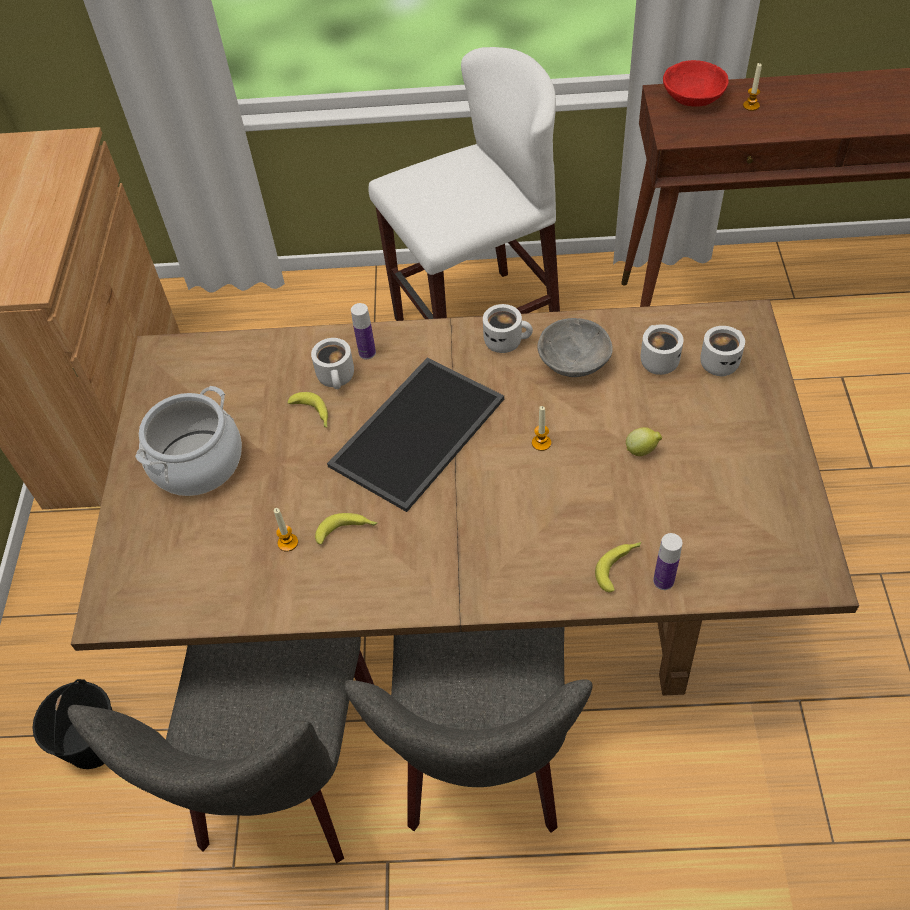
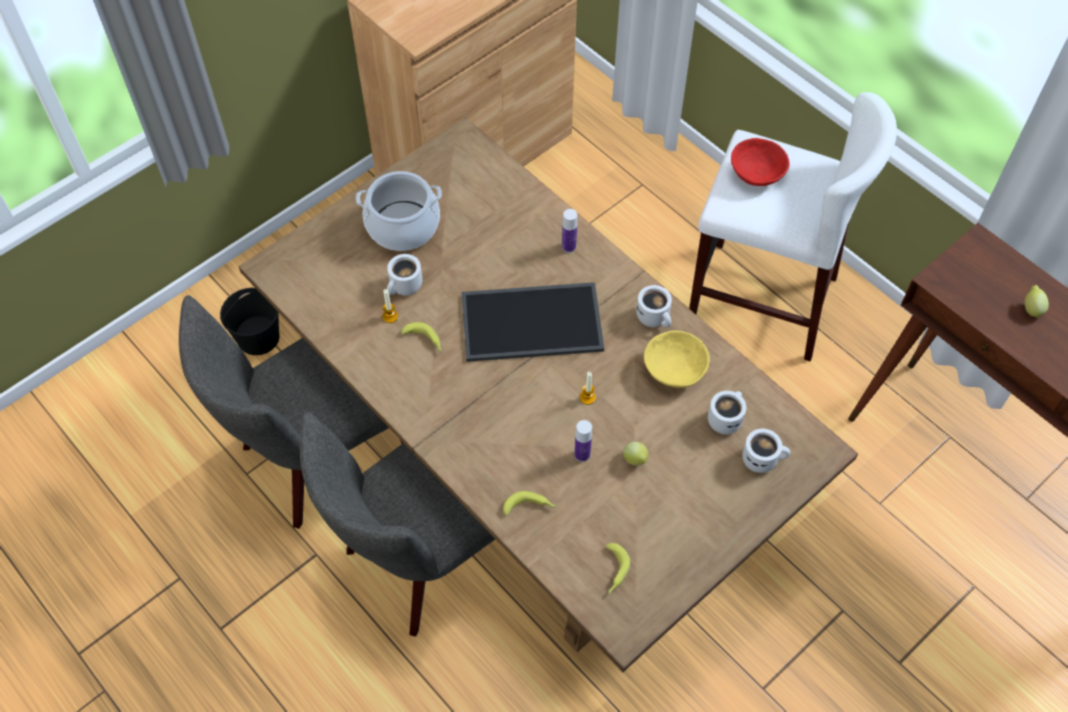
camera: 45 degrees right, 5 degrees up
banana [288,392,328,427] -> banana moved to [606,543,630,594]
white mug [311,338,354,389] -> white mug moved to [387,254,422,296]
grey bowl [537,318,613,377] -> yellow bowl [644,330,710,388]
bottle [653,533,683,590] -> bottle moved to [574,420,592,462]
red bowl [663,60,729,107] -> red bowl moved to [731,138,790,186]
candle [743,63,762,111] -> lemon [1025,285,1049,318]

